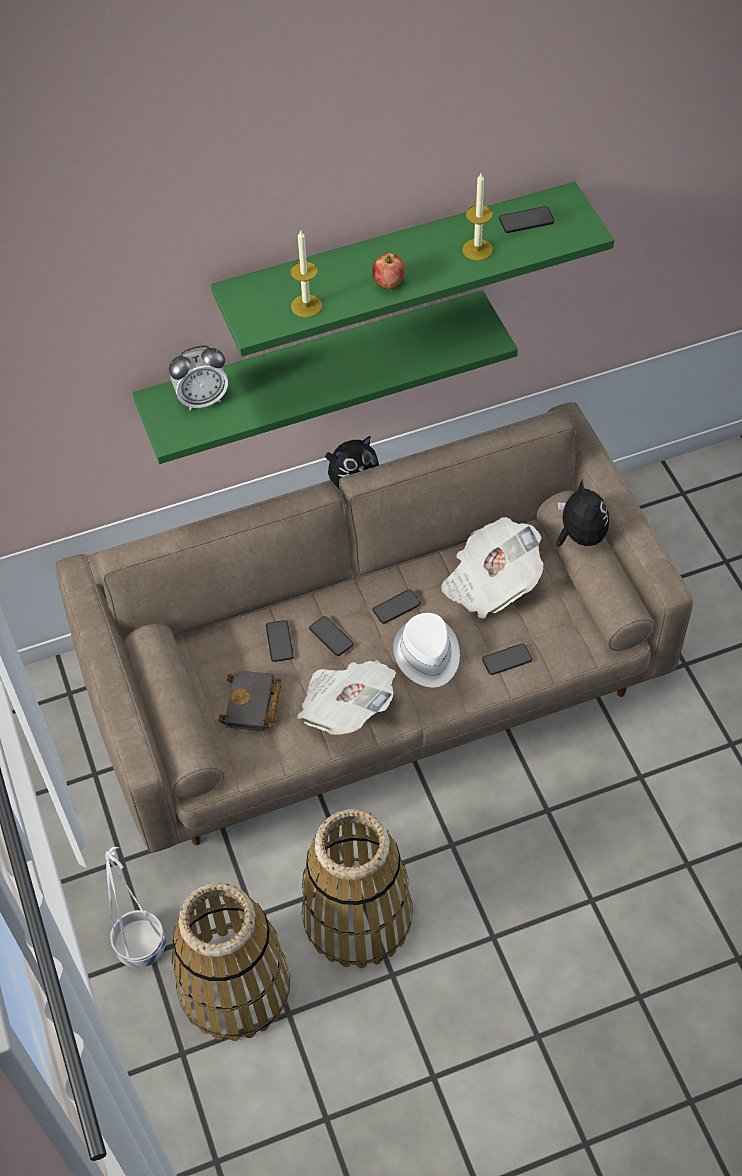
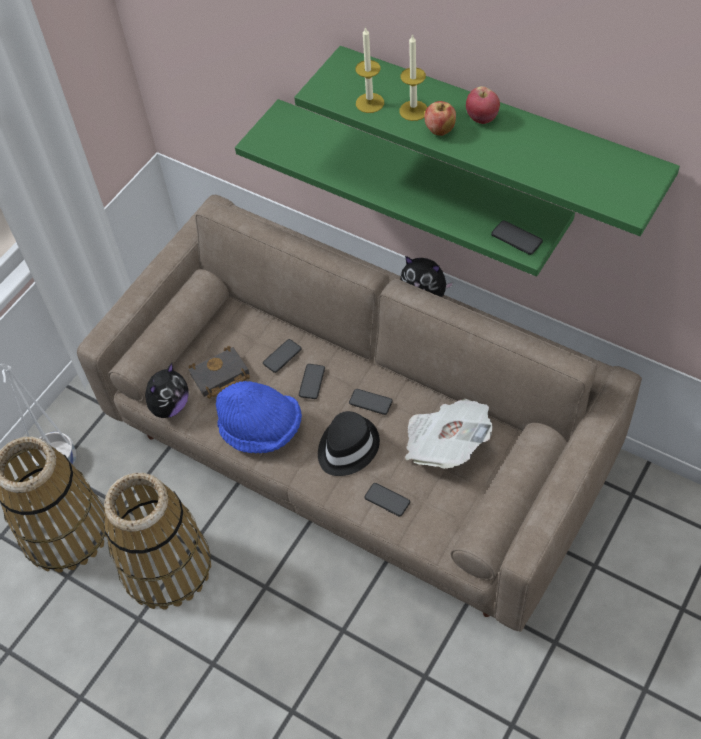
camera: 55 degrees right, 0 degrees up
alarm clock [169,345,228,410] -> none
newspaper [297,660,396,735] -> blue hat [216,381,302,453]
white hat [393,613,460,687] -> black hat [318,411,380,476]
candle [462,173,493,261] -> candle moved to [399,34,427,121]
phone [499,206,554,233] -> phone moved to [491,220,543,255]
plush toy [556,479,609,547] -> plush toy moved to [145,363,189,418]
none -> apple [466,86,500,124]

